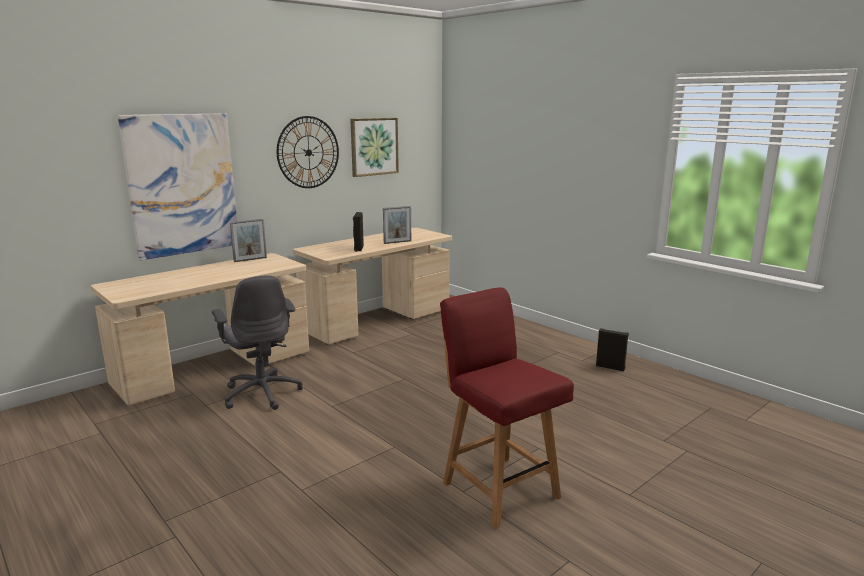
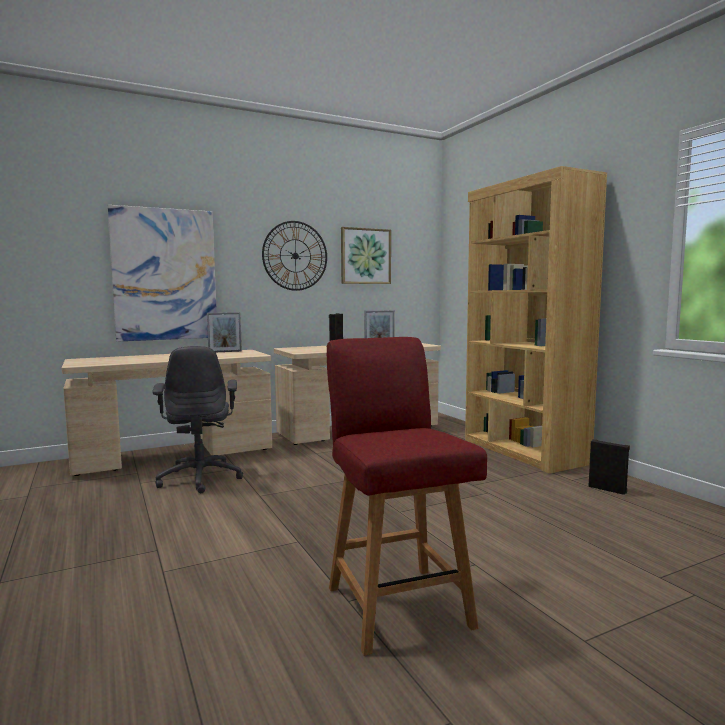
camera: 15 degrees right, 10 degrees down
none -> brown bookcase [465,166,607,474]

